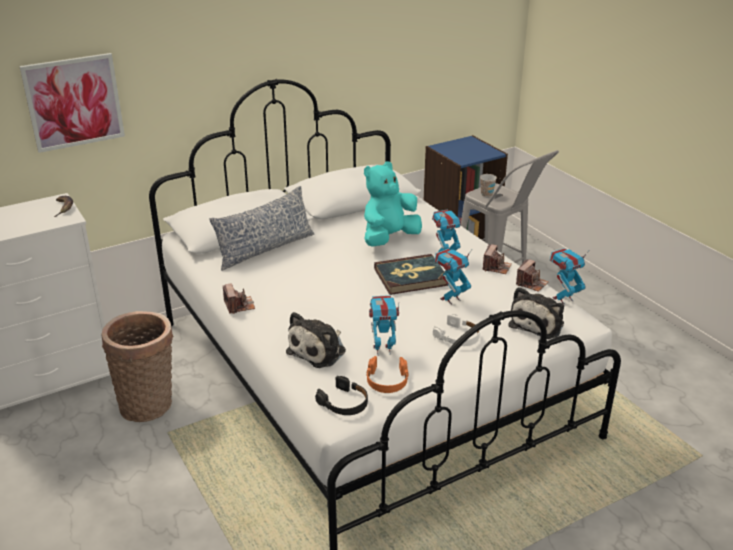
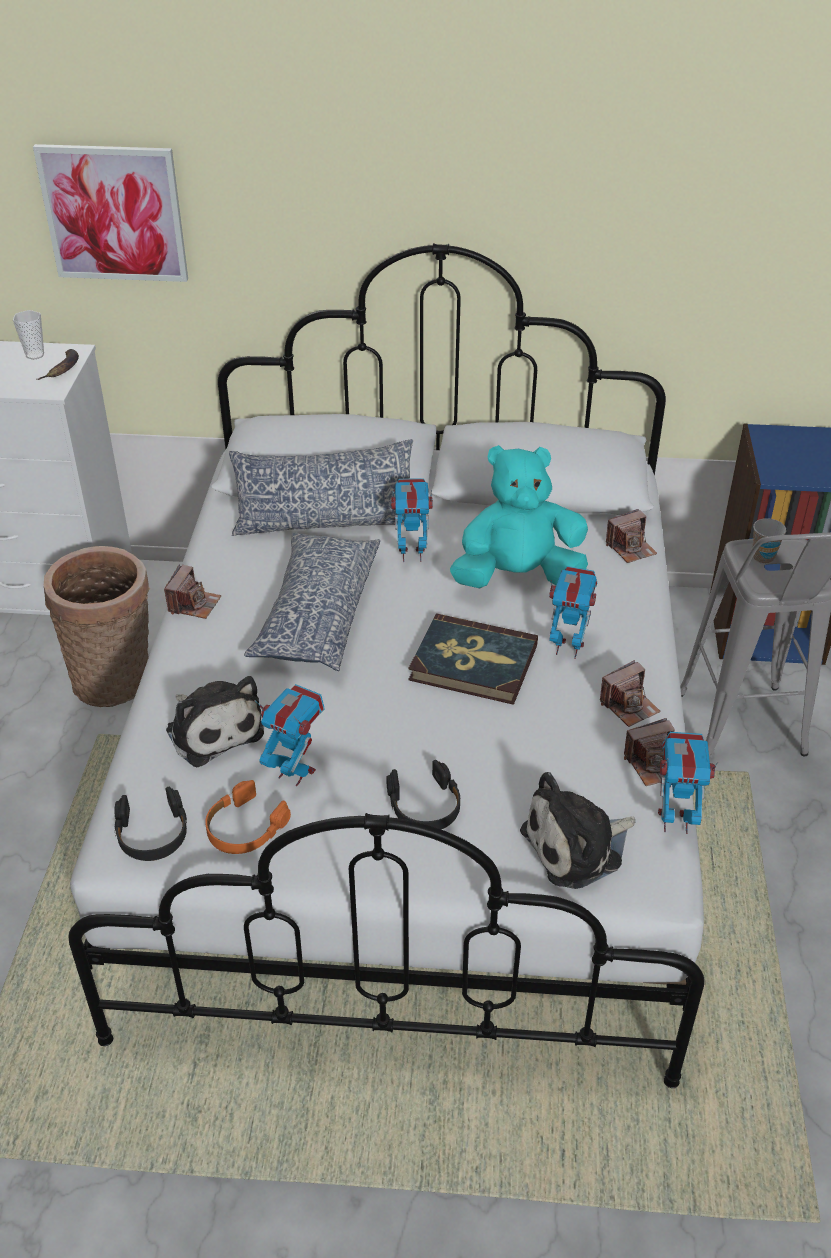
camera: 35 degrees right, 10 degrees up
plush toy [286,312,346,368] -> plush toy turned 105 degrees counterclockwise [166,676,264,767]
white headphones [433,314,480,346] -> black headphones [386,760,460,829]
toy robot [435,249,472,304] -> toy robot moved to [391,478,433,562]
none -> cup [13,310,44,360]
none -> pillow [244,532,380,671]
none -> camera [606,509,657,563]

